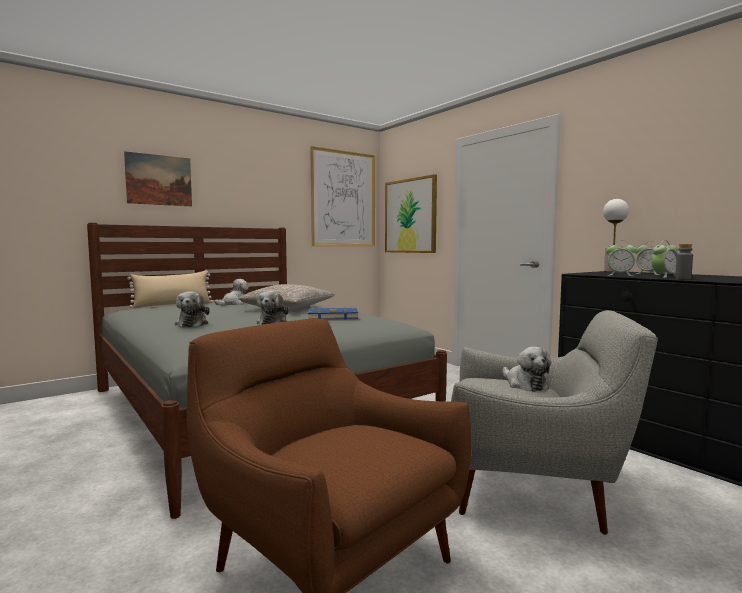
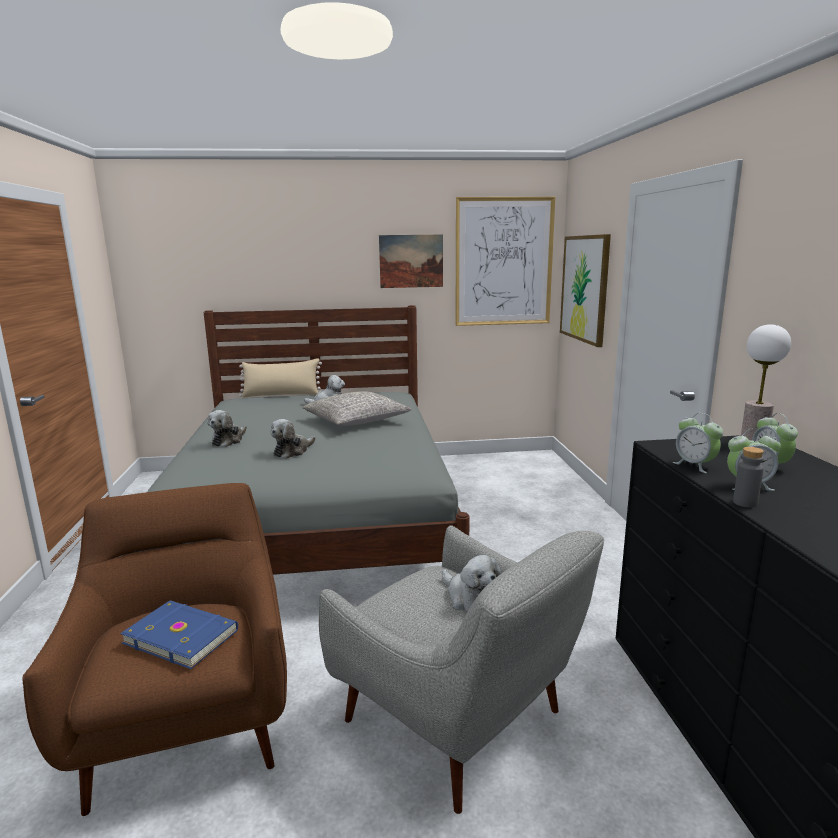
camera: 30 degrees right, 10 degrees up
picture [124,151,192,207] -> picture moved to [379,234,443,288]
blue book [308,308,358,319] -> blue book moved to [120,600,238,669]
plush toy [503,347,551,392] -> plush toy turned 45 degrees counterclockwise [442,555,502,612]

